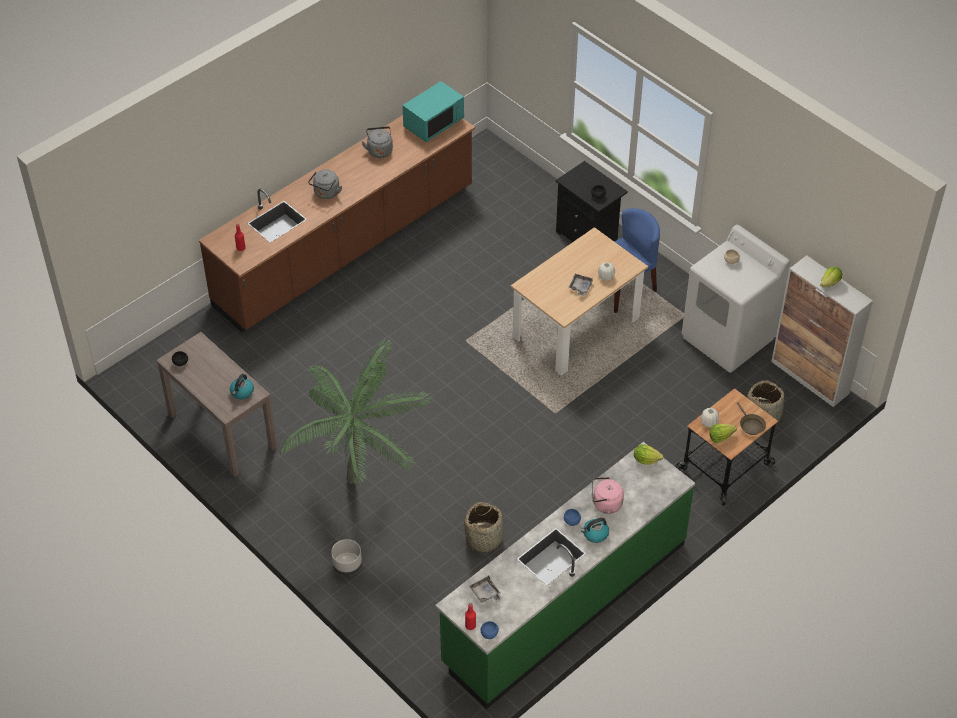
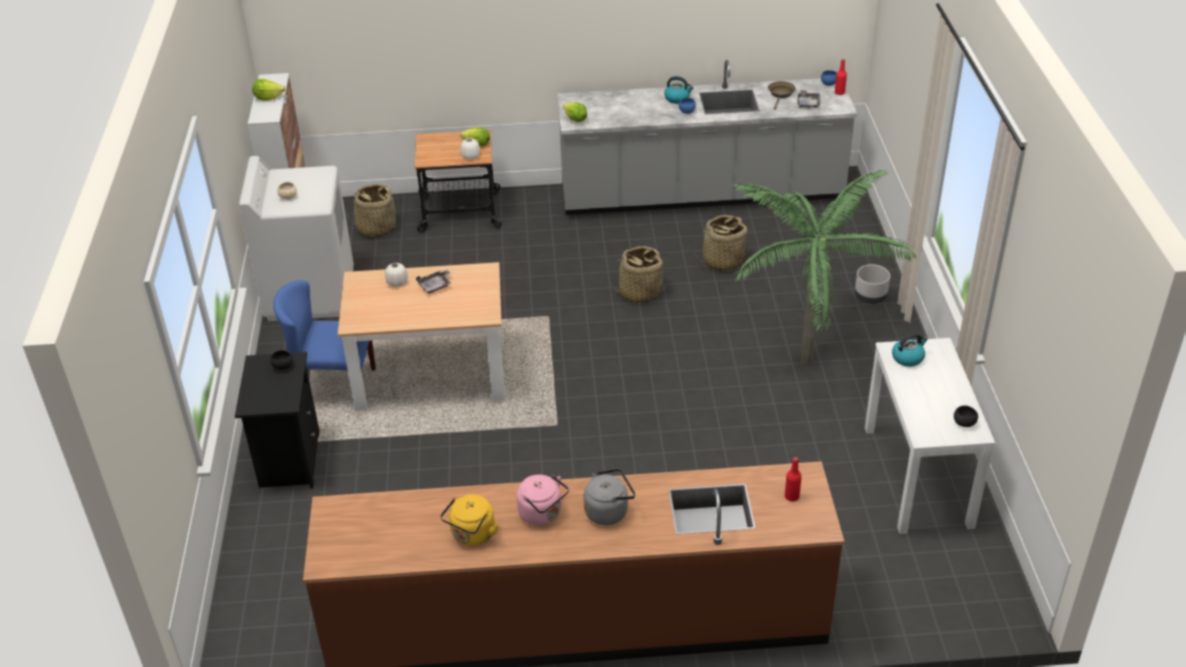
camera: 140 degrees left, 10 degrees down
brown console table [156,332,277,477] -> white console table [865,338,995,534]
grey kettle [361,126,393,158] -> yellow kettle [440,494,499,546]
turquoise microwave [402,81,464,142] -> none
green counter [435,442,695,709] -> grey counter [557,60,857,215]
pink kettle [592,477,624,514] -> pink kettle moved to [517,474,569,525]
brown frying pan [737,402,766,435] -> brown frying pan moved to [768,81,796,110]
none -> basket [609,246,667,303]

